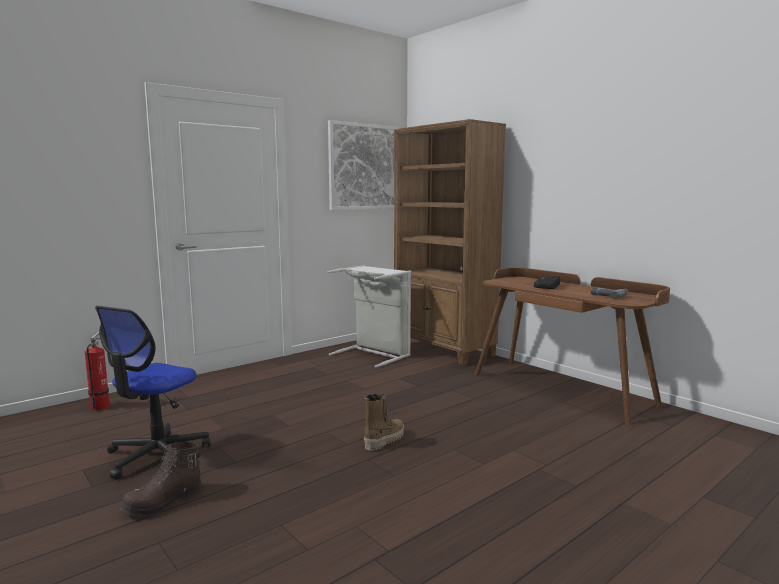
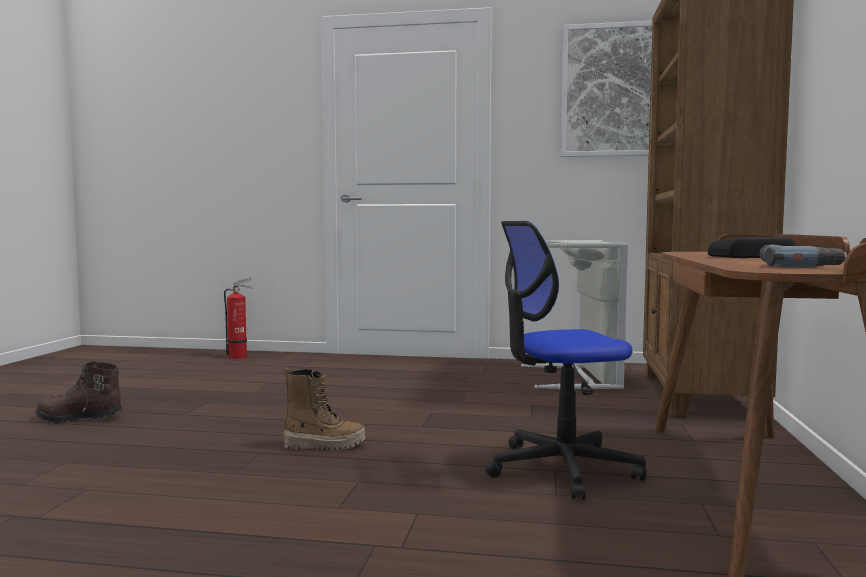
camera: 50 degrees right, 5 degrees down
office chair [95,306,210,479] -> office chair moved to [485,221,647,500]

